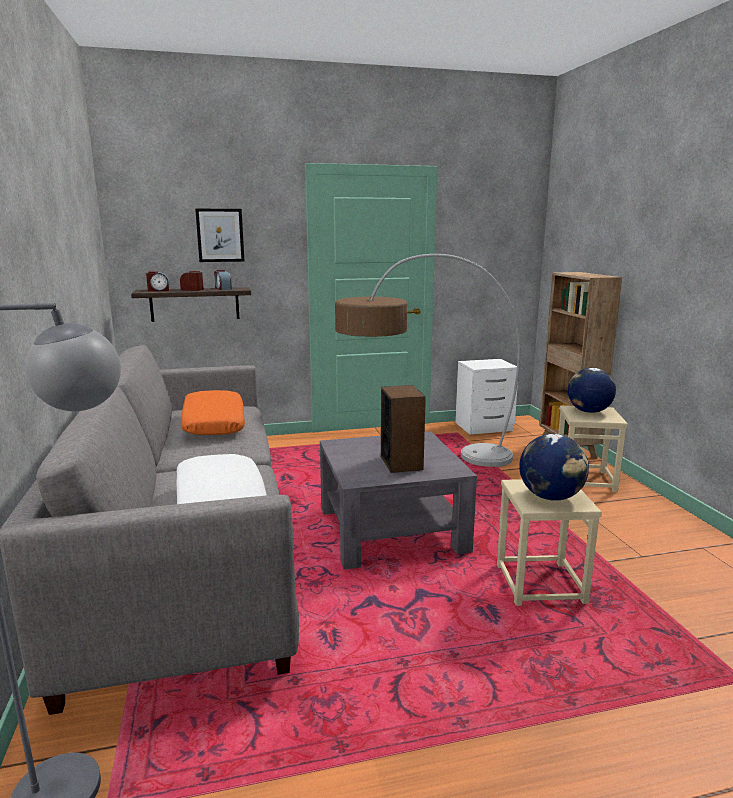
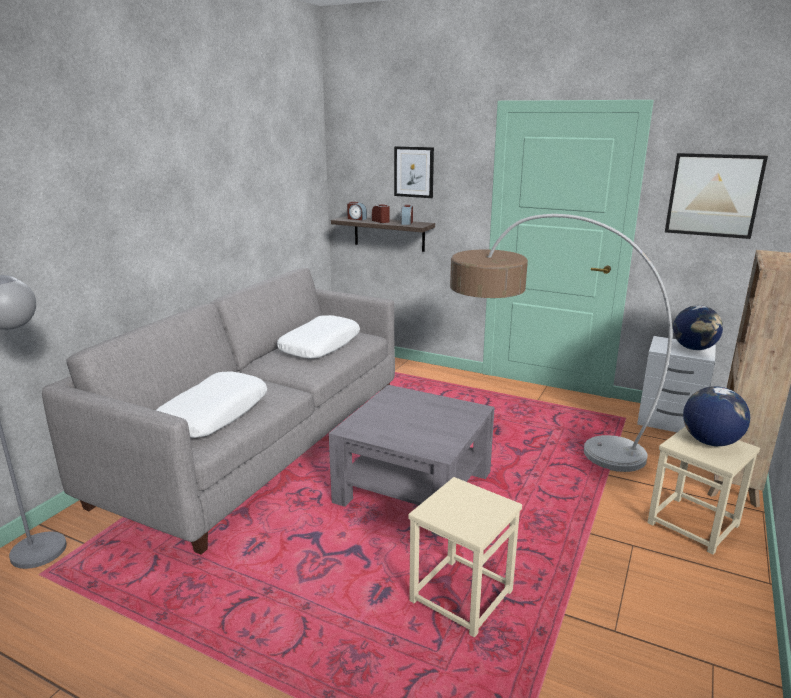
camera: 40 degrees right, 5 degrees up
orange pillow [181,390,245,435] -> white pillow [277,315,360,359]
speaker [381,385,426,473] -> none
globe [519,434,589,501] -> globe moved to [673,305,723,350]
none -> picture [665,153,768,239]

